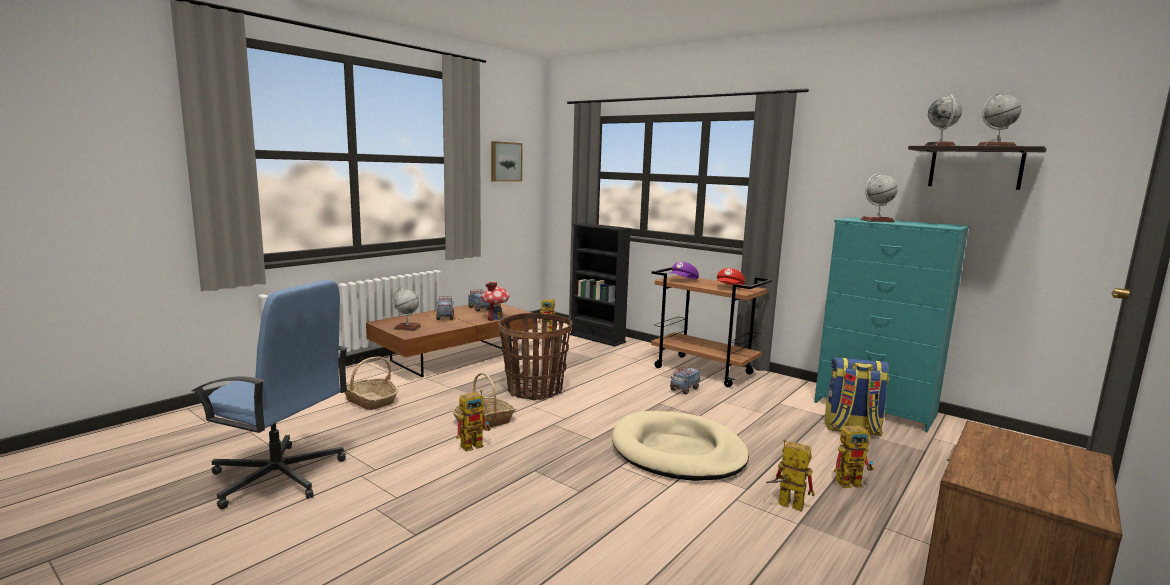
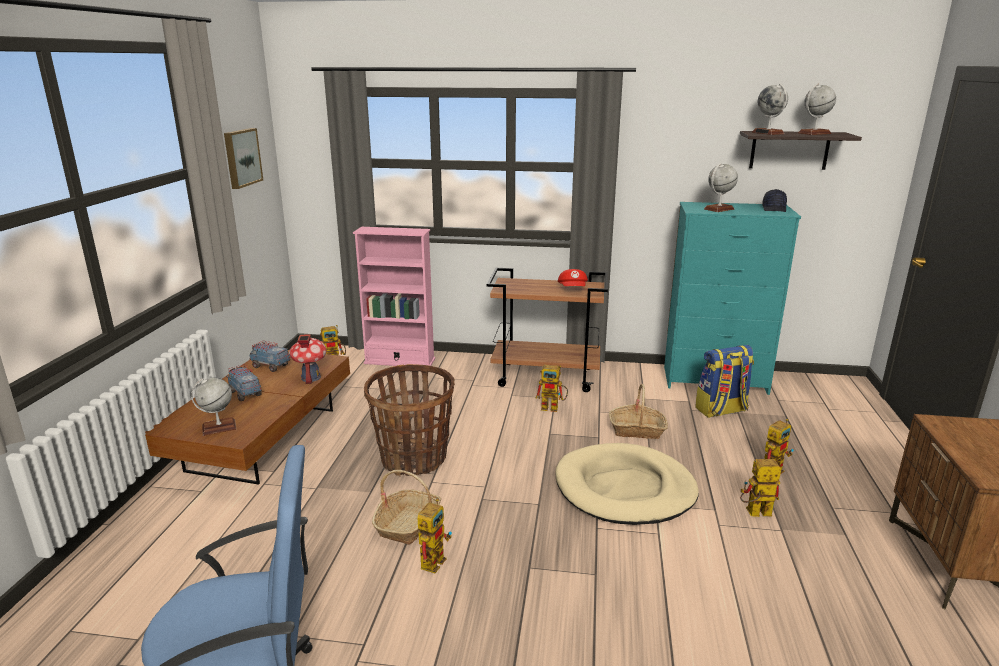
camera: 30 degrees left, 10 degrees up
basket [344,356,398,410] -> basket moved to [609,384,668,439]
black bookcase [570,223,631,347] -> pink bookcase [353,227,435,366]
purple cap [670,262,699,279] -> none
toy truck [670,367,700,394] -> toy robot [536,365,568,412]
none -> black cap [762,189,787,212]

